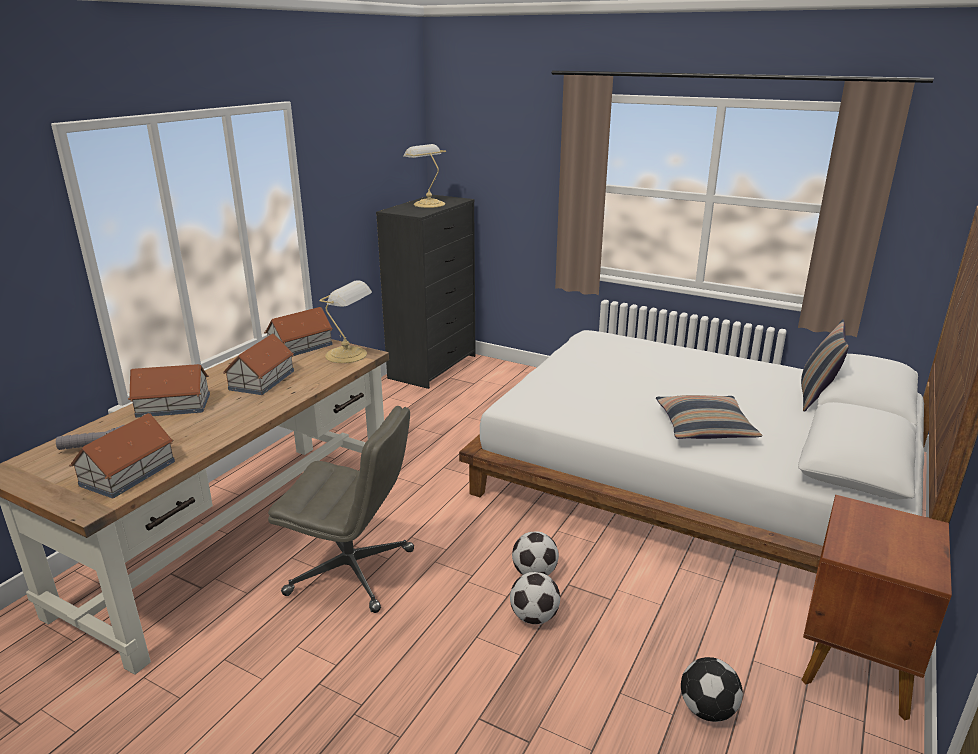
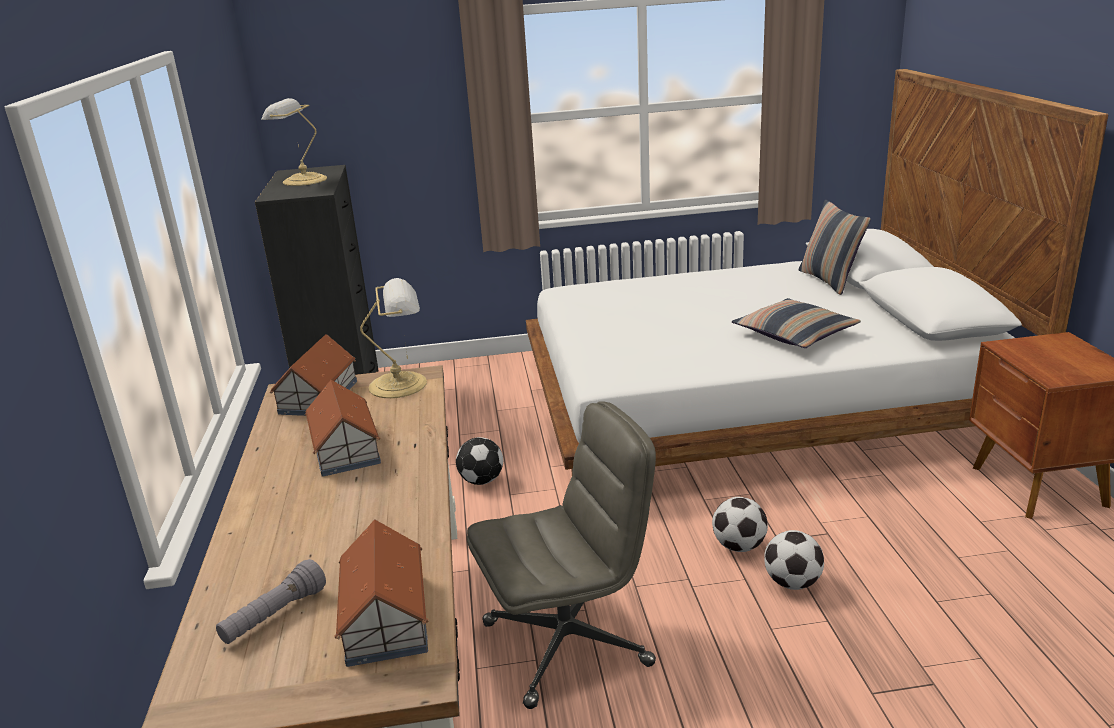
camera: 35 degrees left, 0 degrees up
toy house [128,364,210,418] -> none
football [681,657,743,722] -> football moved to [456,437,503,485]

